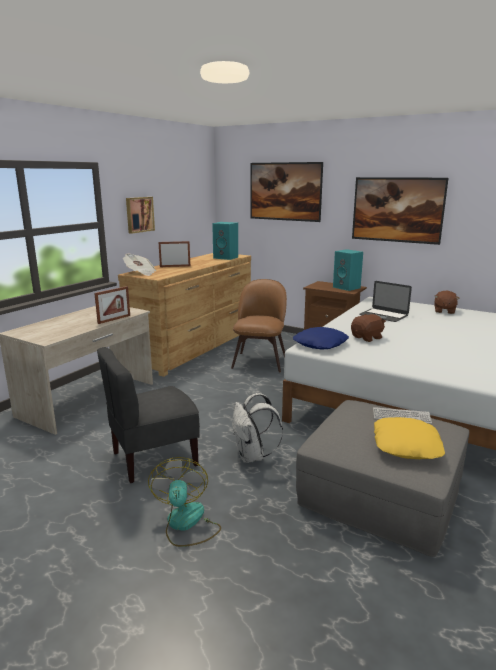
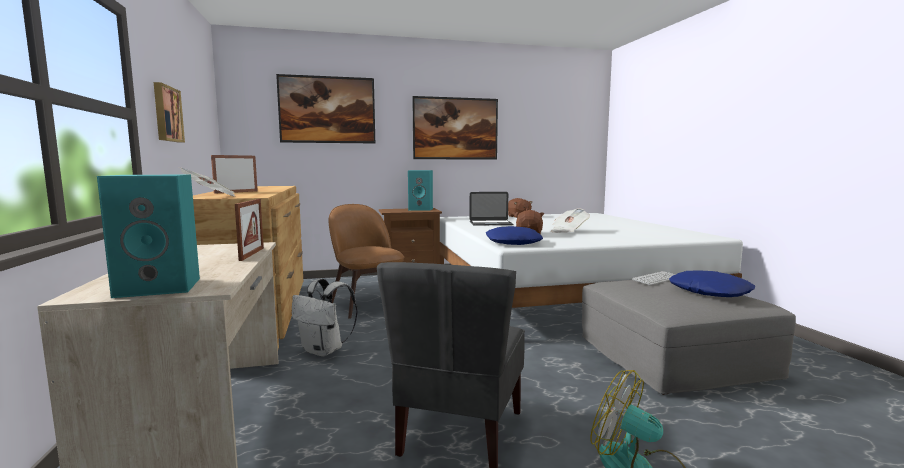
camera: 45 degrees left, 10 degrees down
turquoise speaker [212,222,238,260] -> turquoise speaker moved to [97,174,200,298]
white backpack [232,393,283,463] -> white backpack moved to [292,278,358,357]
yellow pillow [374,417,445,459] -> blue pillow [669,270,755,297]
none -> newspaper [551,208,590,233]

